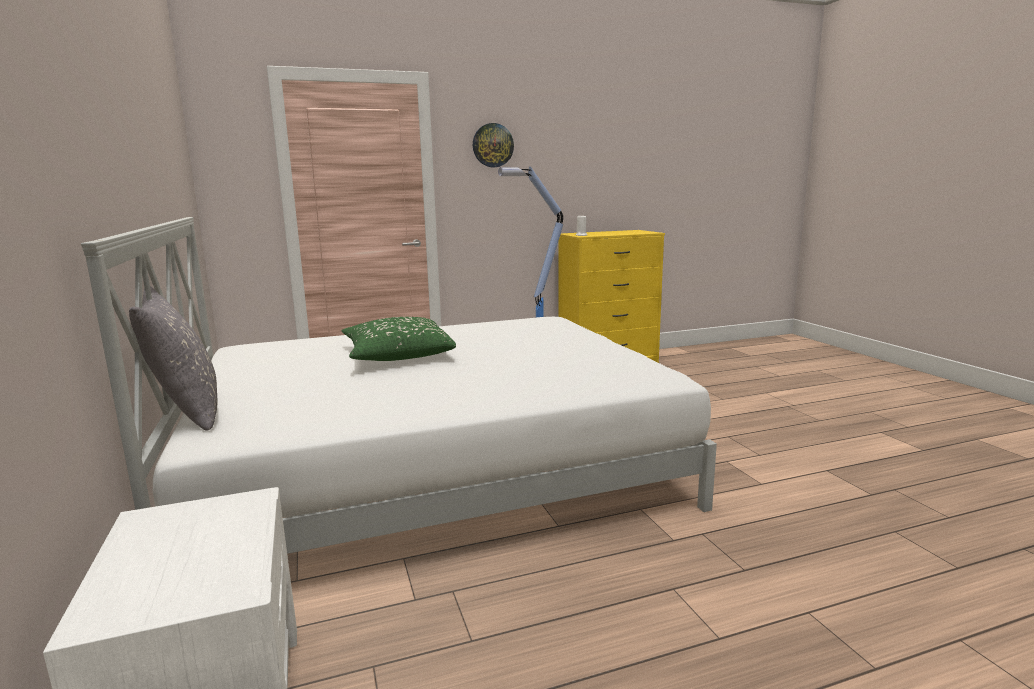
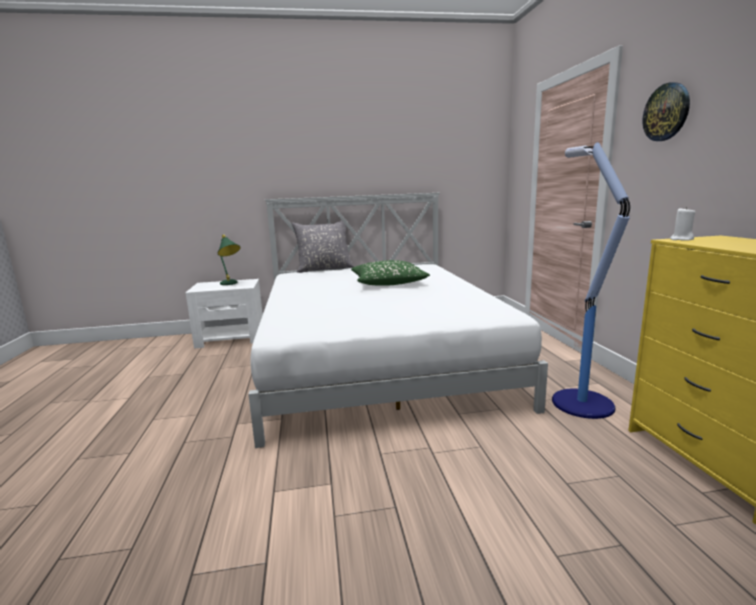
camera: 100 degrees right, 0 degrees up
none -> green table lamp [218,235,240,285]

